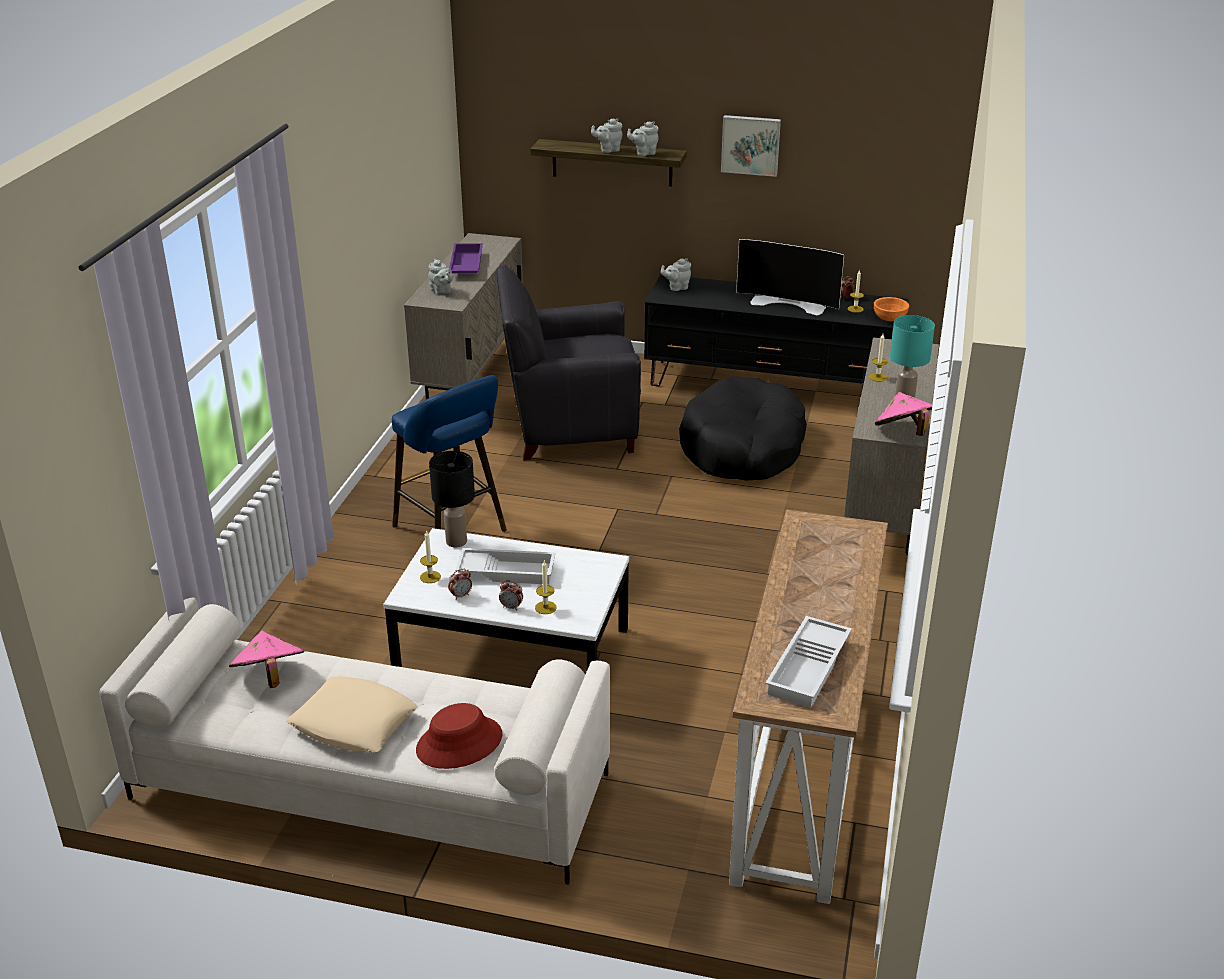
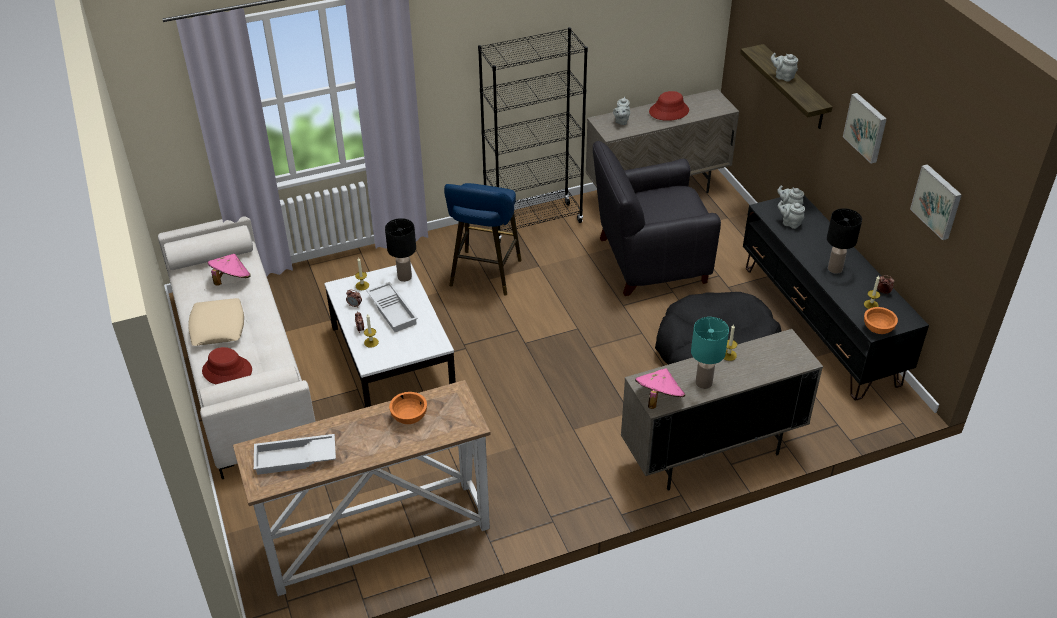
camera: 55 degrees right, 10 degrees up
purple tray [449,243,483,273] -> red hat [649,91,689,121]
black armchair [496,265,641,460] -> black armchair turned 60 degrees counterclockwise [593,140,721,296]
grey teapot [627,121,659,156] -> grey teapot moved to [778,200,805,229]
television [736,239,844,315] -> black table lamp [827,208,862,274]
none -> orange bowl [389,392,427,424]
none -> black bookcase [478,27,588,242]
none -> picture [910,164,962,240]

